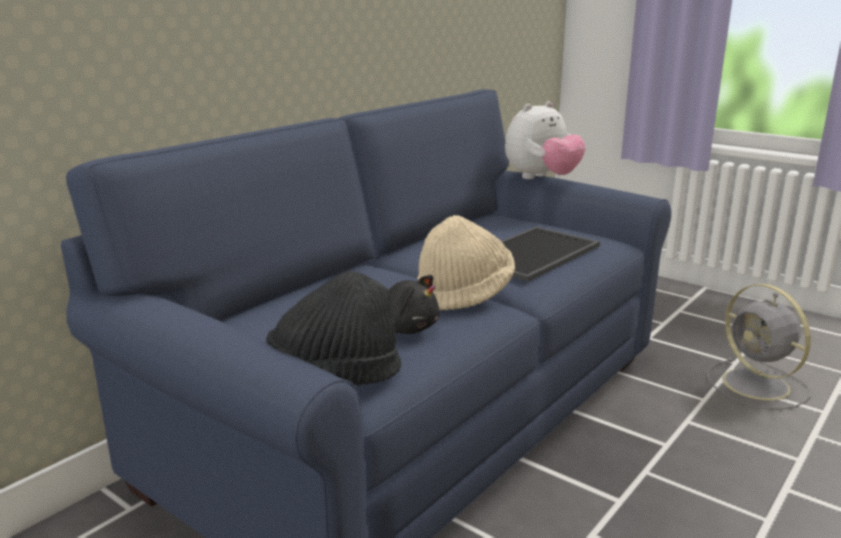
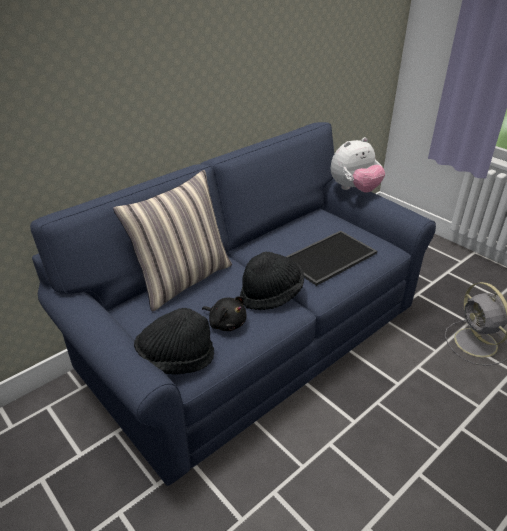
camera: 10 degrees right, 15 degrees up
beige hat [418,215,515,311] -> black hat [240,252,304,310]
none -> pillow [113,170,232,312]

